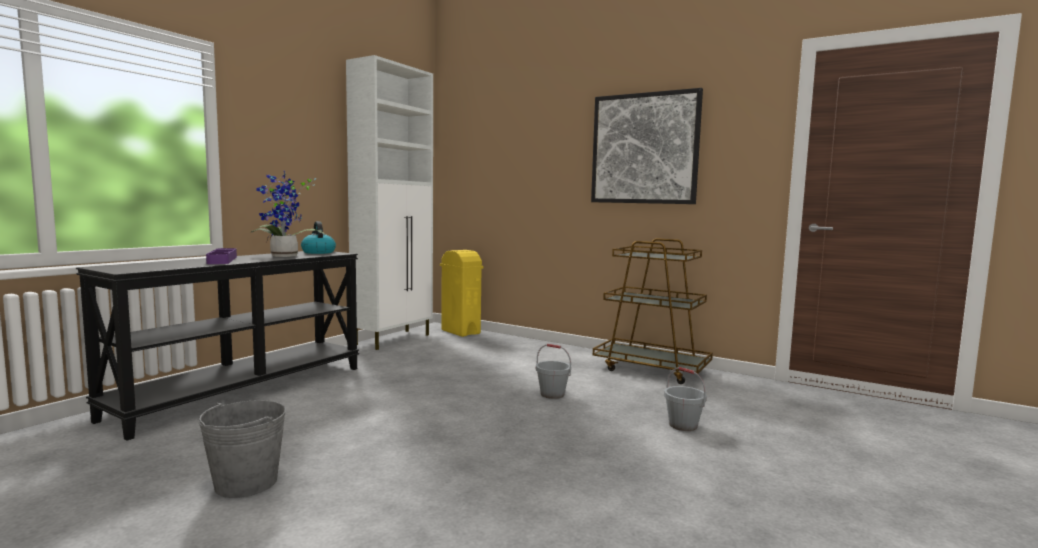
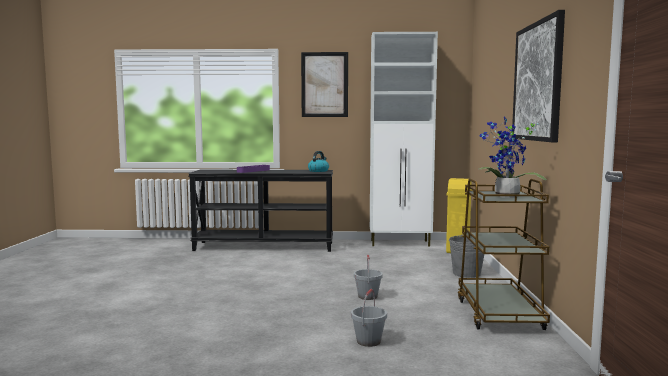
camera: 60 degrees right, 0 degrees up
grey bucket [198,400,286,498] -> grey bucket moved to [449,234,484,278]
potted plant [251,171,328,257] -> potted plant moved to [479,117,547,198]
none -> picture [301,52,348,117]

